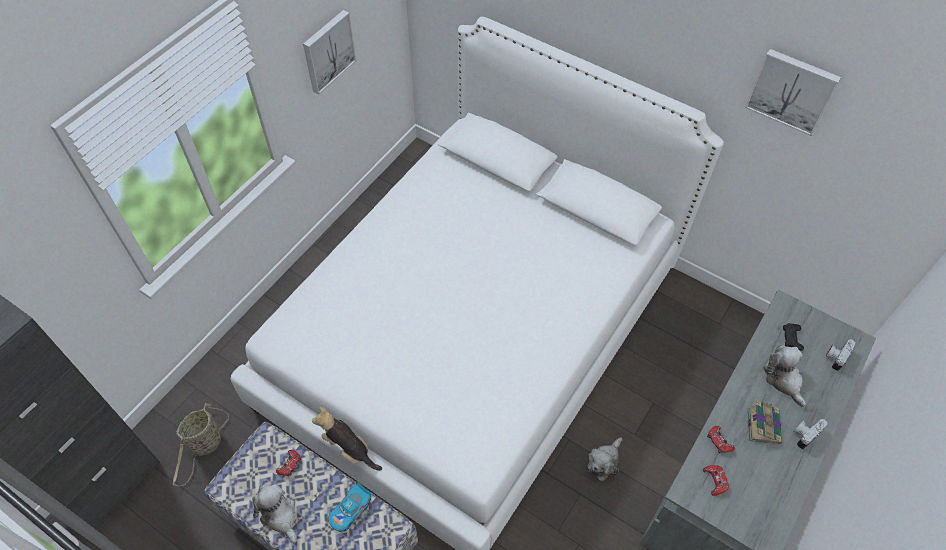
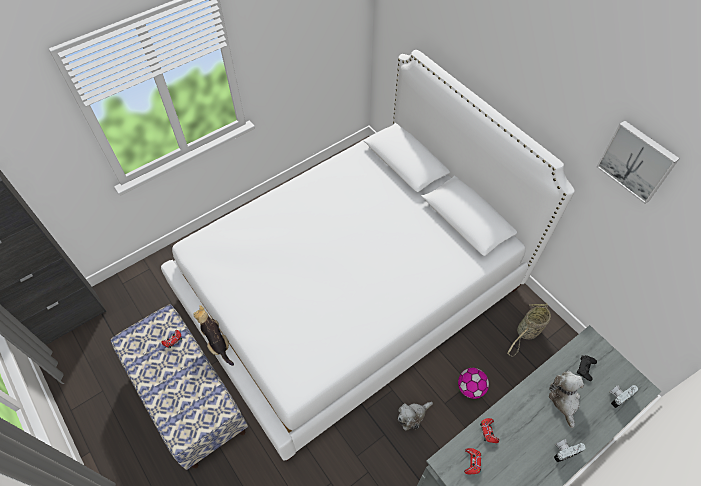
camera: 20 degrees right, 0 degrees up
basket [173,403,229,487] -> basket moved to [507,303,551,356]
plush toy [252,484,297,544] -> none
picture [303,10,356,94] -> none
toy car [328,483,371,532] -> none
book [747,400,782,445] -> none
none -> football [458,368,489,399]

